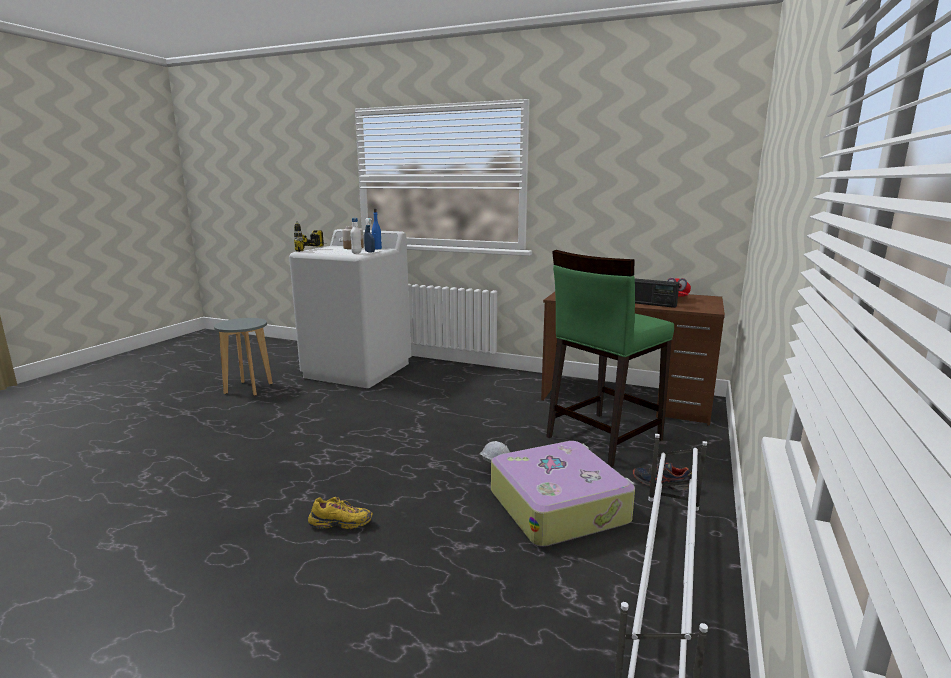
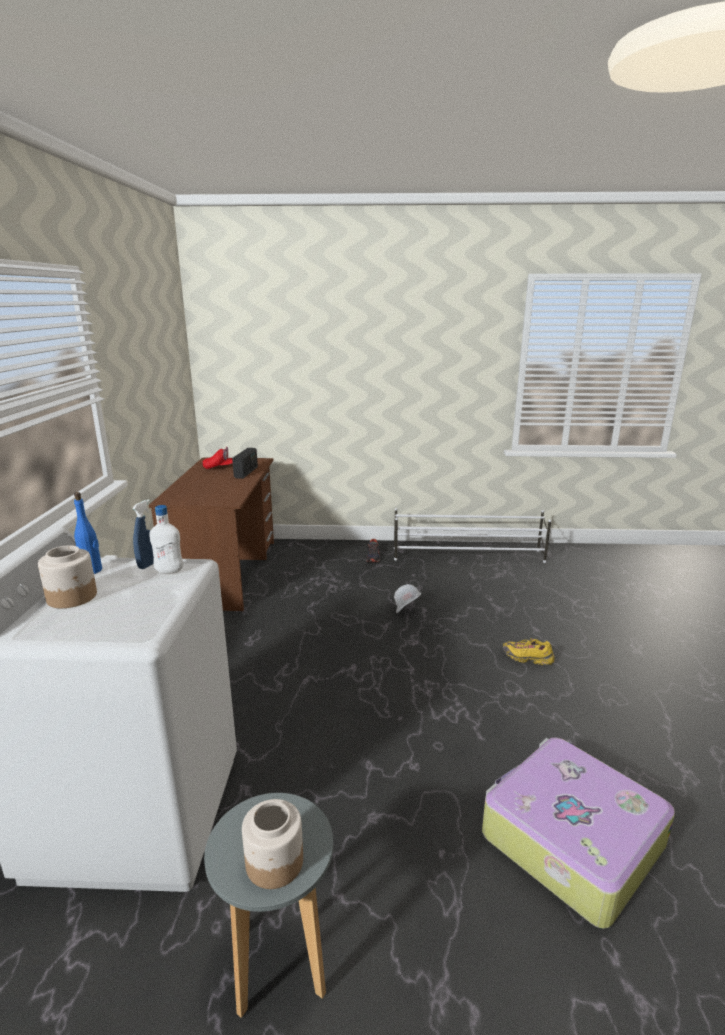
camera: 110 degrees left, 5 degrees up
power drill [294,221,324,252] -> none
yellow shoe [308,497,373,529] -> yellow shoe turned 45 degrees counterclockwise [503,638,555,665]
suitcase [491,441,635,547] -> suitcase moved to [482,737,675,929]
green stool [546,250,674,467] -> none
none -> jar [242,799,303,889]

